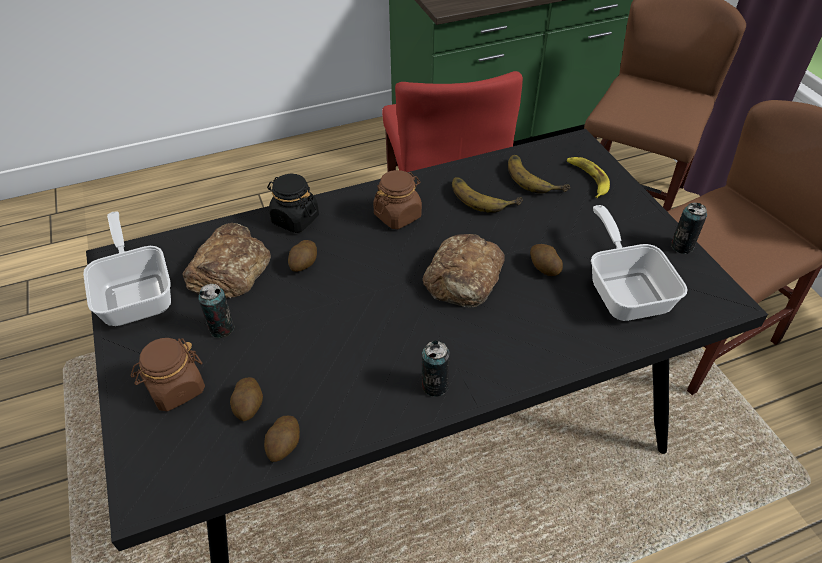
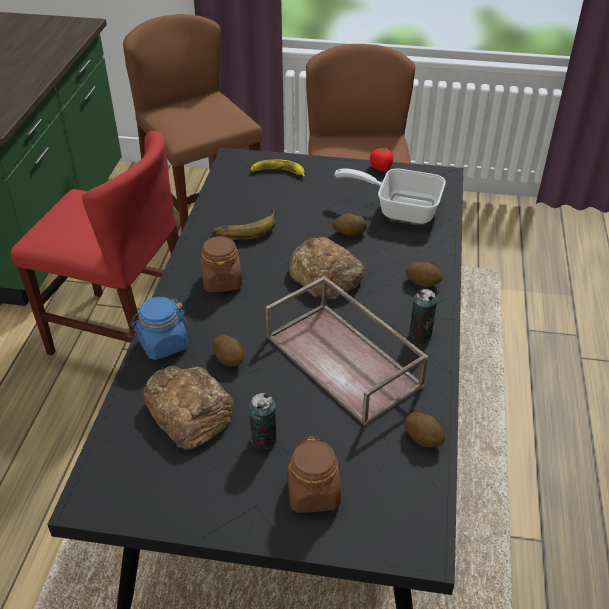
camera: 60 degrees left, 5 degrees down
frying pan [83,211,171,326] -> none
potato [230,377,263,422] -> potato moved to [406,262,443,287]
black jar [267,174,319,233] -> blue jar [130,297,188,360]
banana [508,155,570,193] -> none
can [671,203,707,254] -> tomato [370,147,393,172]
none -> brown tray [266,276,429,426]

